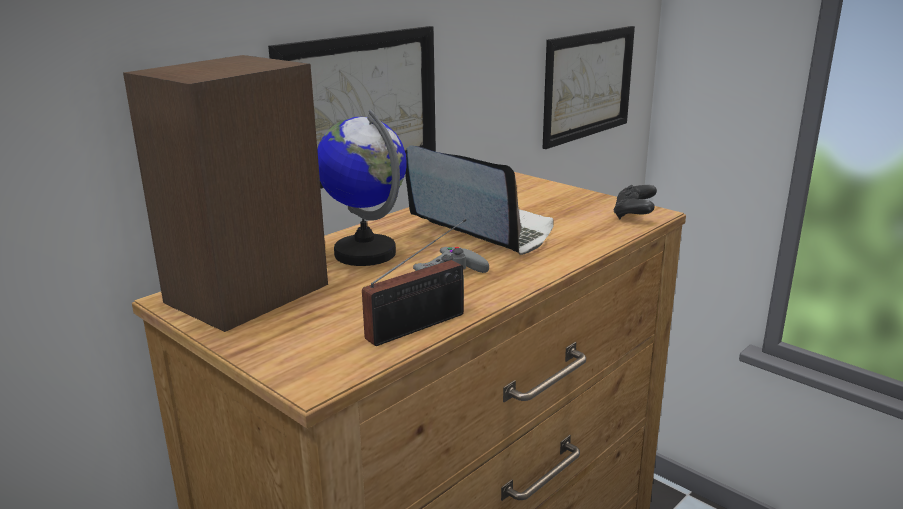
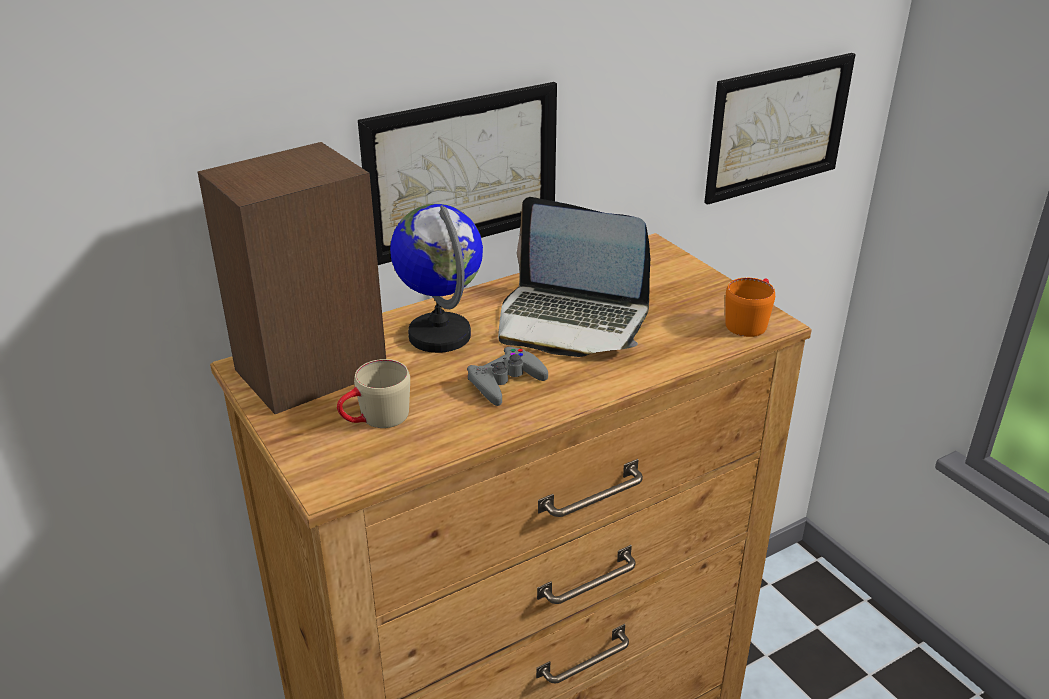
camera: 15 degrees right, 10 degrees up
radio [362,219,466,346] -> none
laptop [405,146,554,255] -> laptop turned 150 degrees clockwise [498,197,650,357]
black game controller [614,185,657,219] -> orange mug [725,278,775,337]
none -> beige mug [337,359,410,428]

